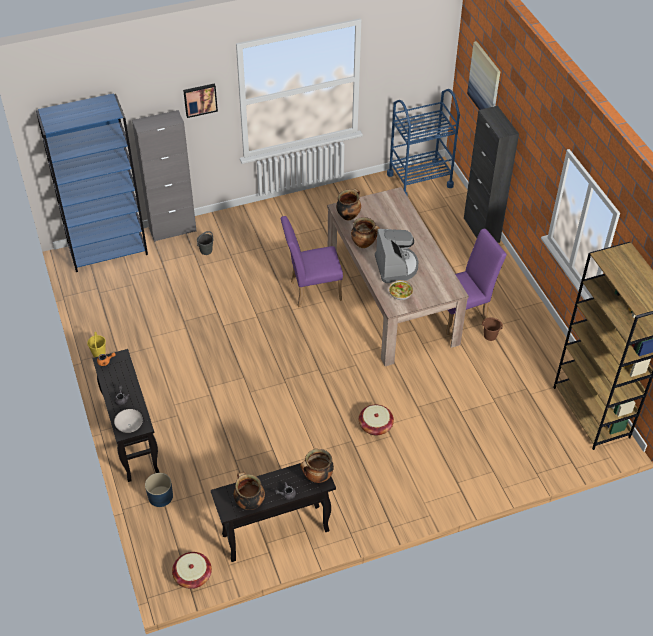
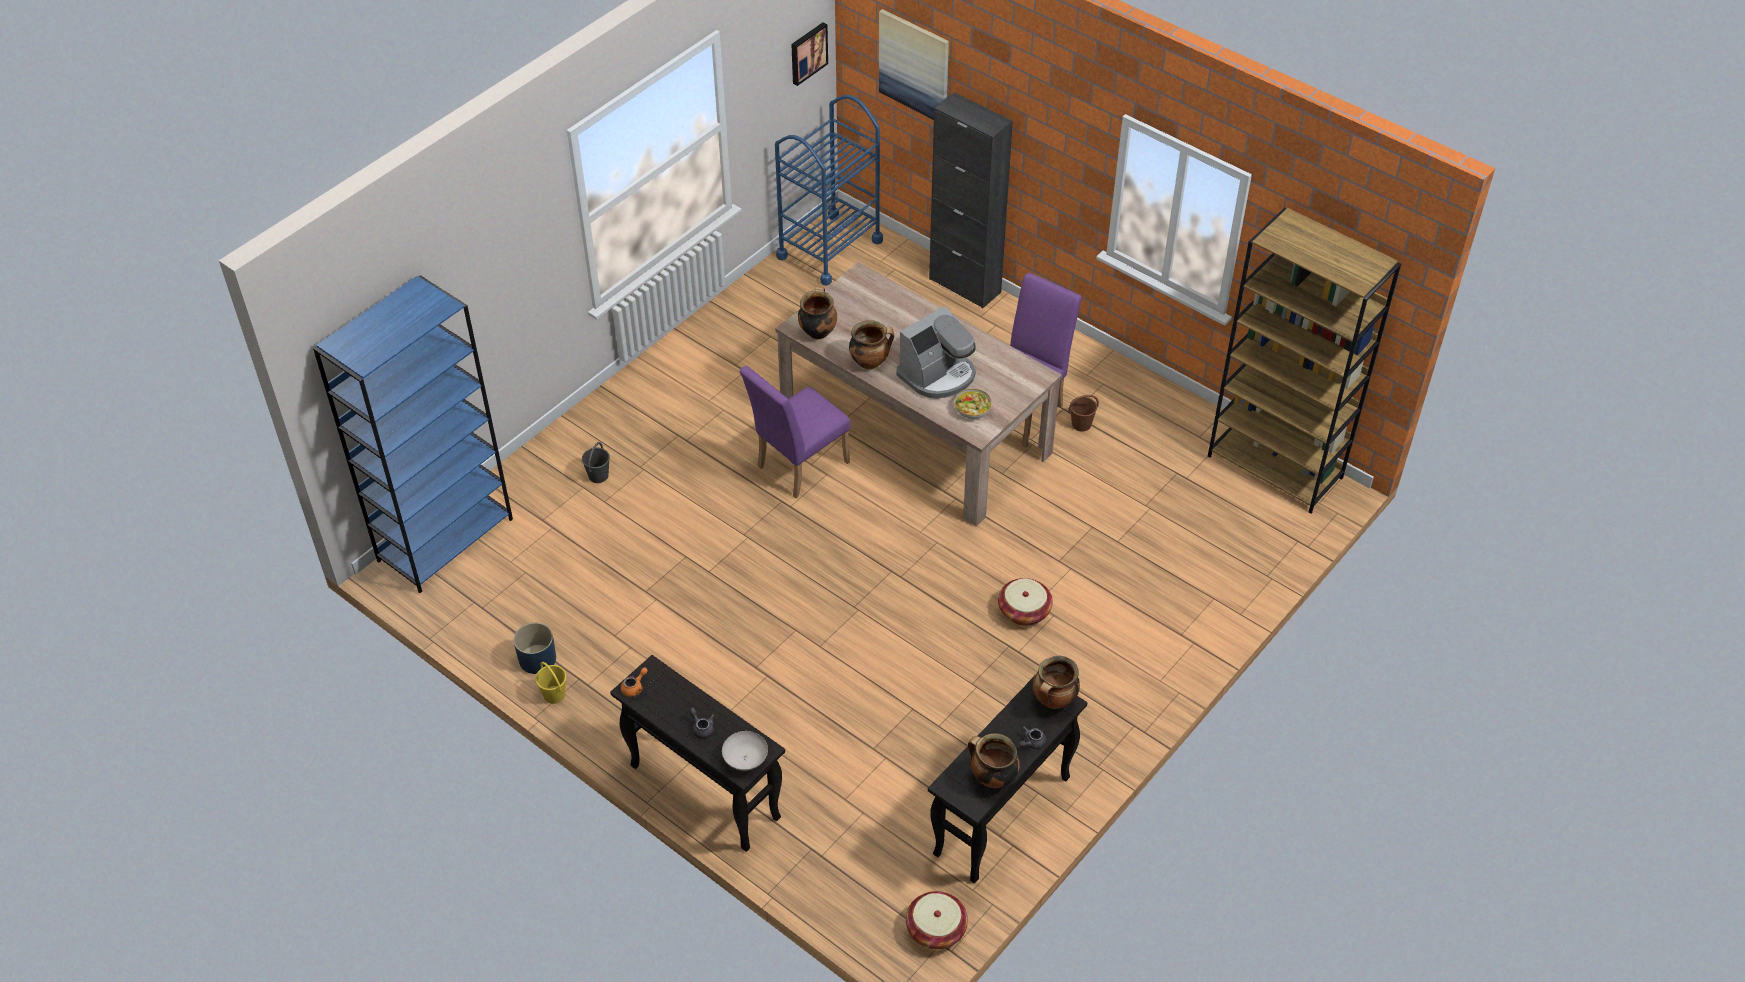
camera: 30 degrees left, 0 degrees up
grey cabinet [132,110,197,242] -> none
blue planter [145,473,173,507] -> blue planter moved to [513,623,556,674]
picture [183,84,218,118] -> picture moved to [791,22,828,86]
coffee machine [375,229,418,283] -> coffee machine turned 90 degrees clockwise [897,306,976,399]

